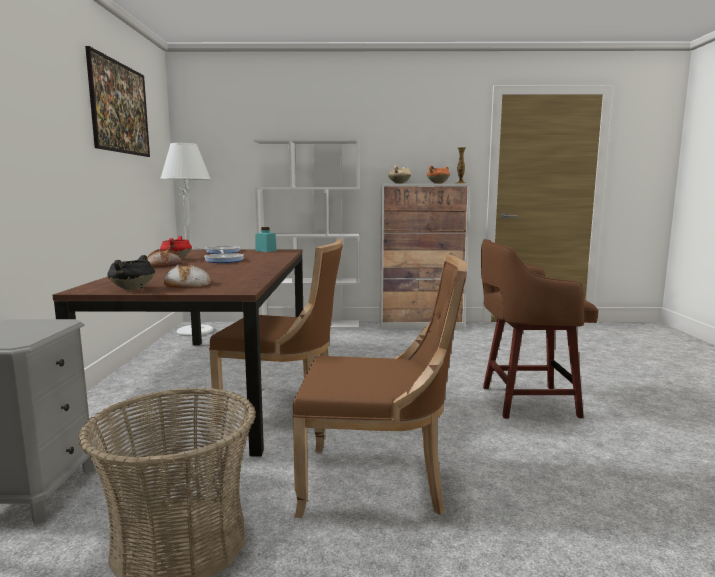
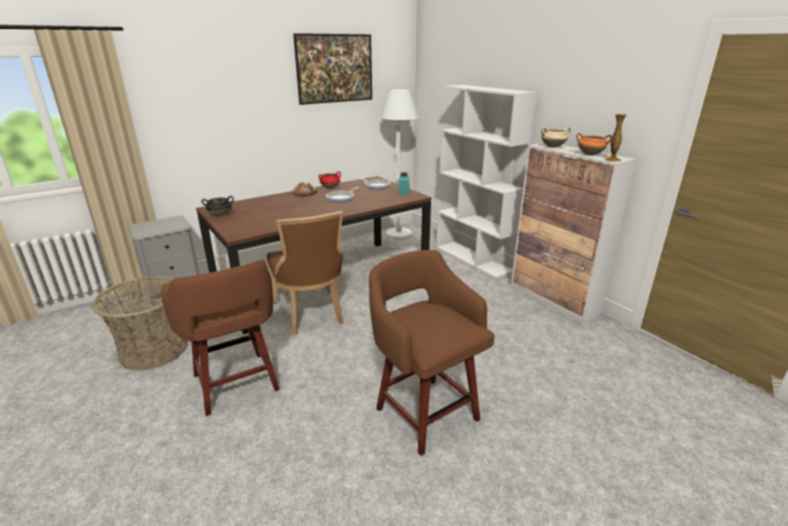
camera: 55 degrees right, 15 degrees up
bread [164,264,211,287] -> none
brown chair [292,255,468,518] -> brown stool [161,260,280,416]

